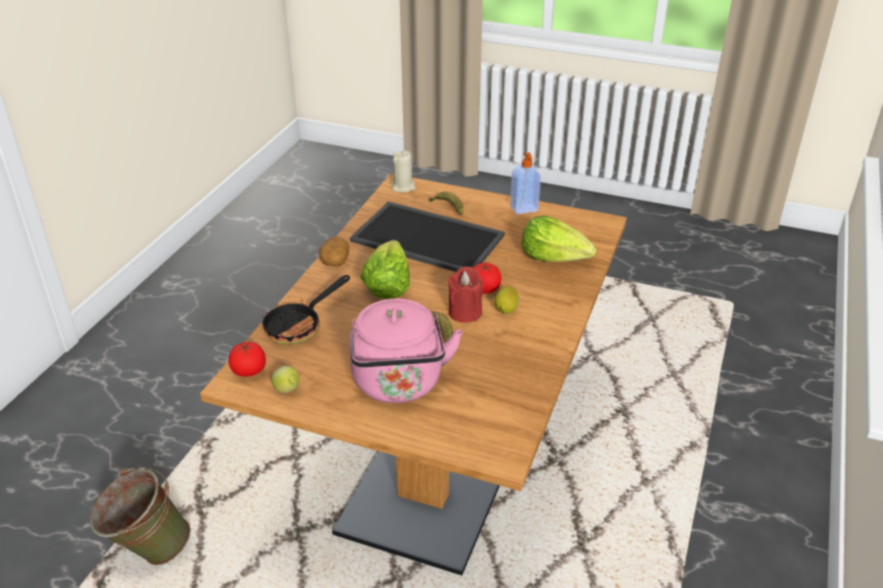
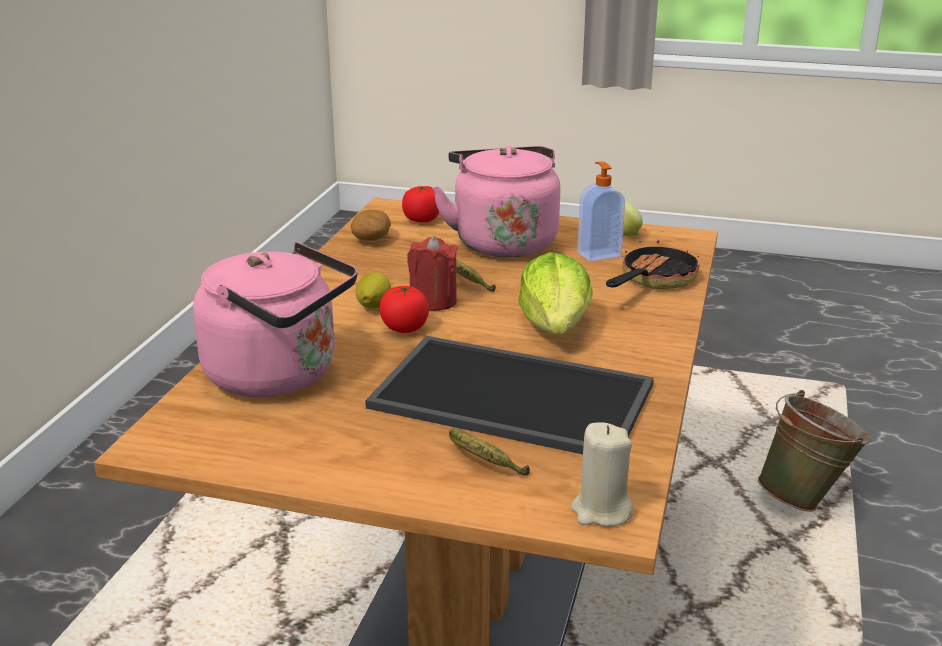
camera: 175 degrees right, 10 degrees down
tomato [228,341,266,377] -> tomato moved to [402,186,439,222]
potato [319,237,349,266] -> potato moved to [351,210,391,241]
soap dispenser [510,153,541,214] -> soap dispenser moved to [577,161,625,262]
lettuce [522,215,597,262] -> pink kettle [193,242,357,397]

